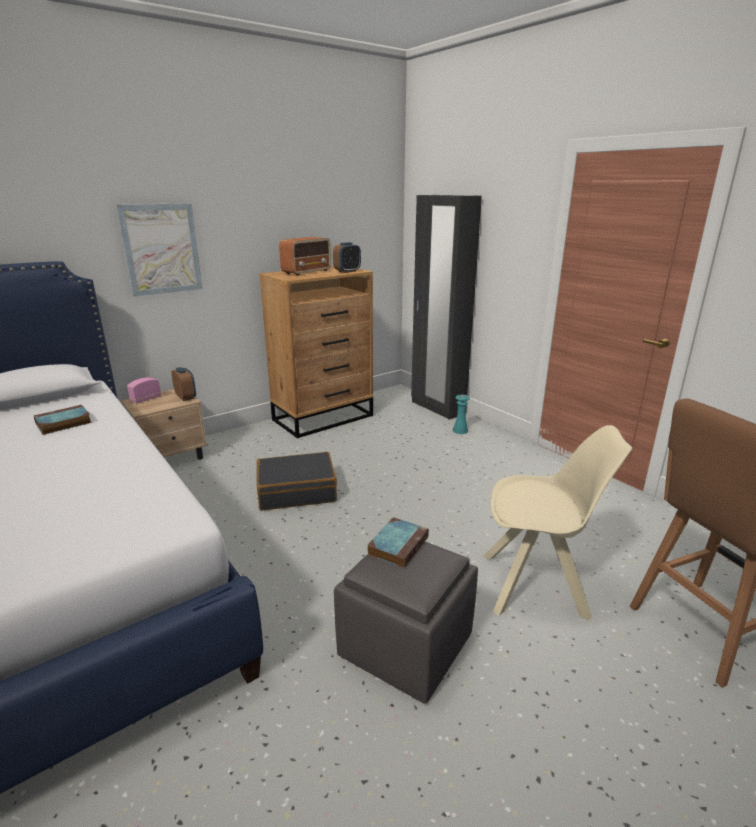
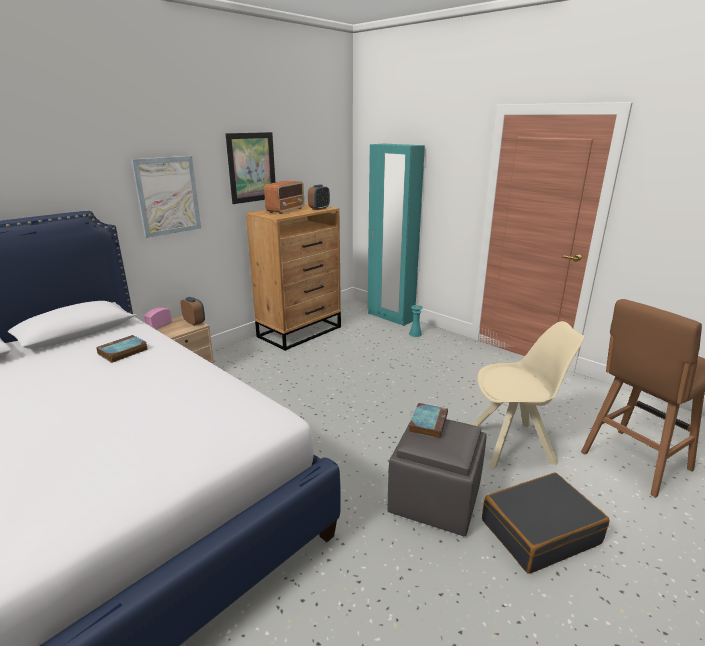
camera: 10 degrees left, 0 degrees up
black suitcase [257,452,337,511] -> black suitcase moved to [482,472,610,574]
black wardrobe [411,195,482,420] -> turquoise wardrobe [368,144,425,326]
none -> picture [226,132,275,204]

